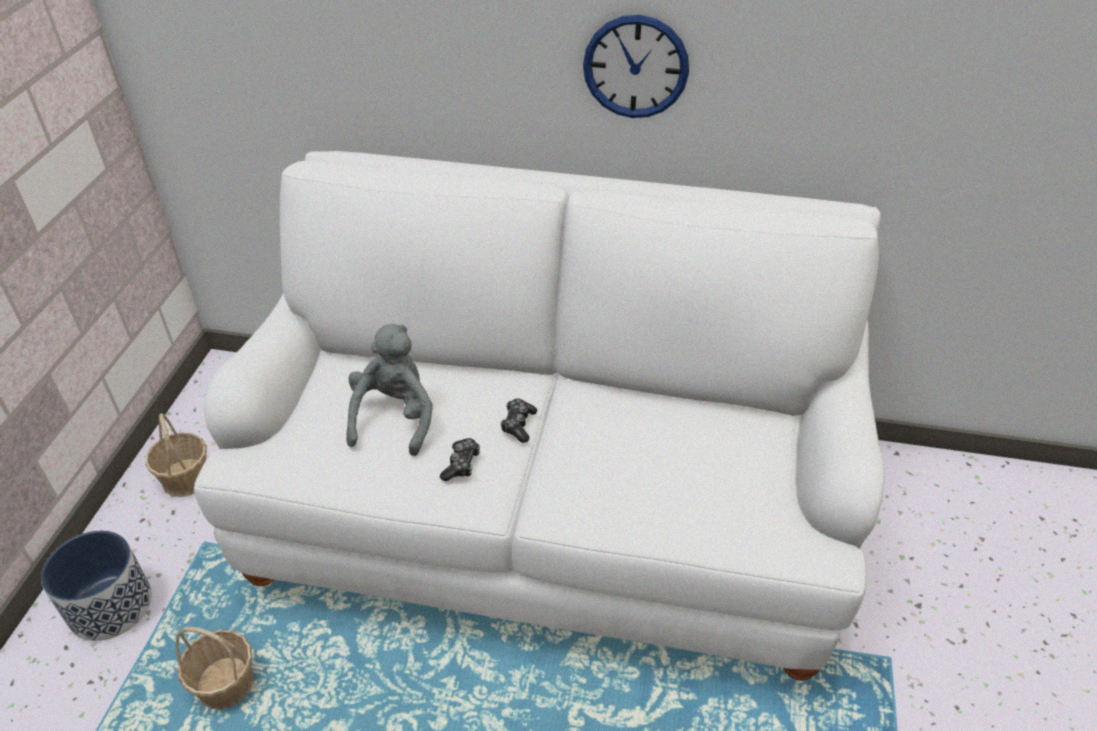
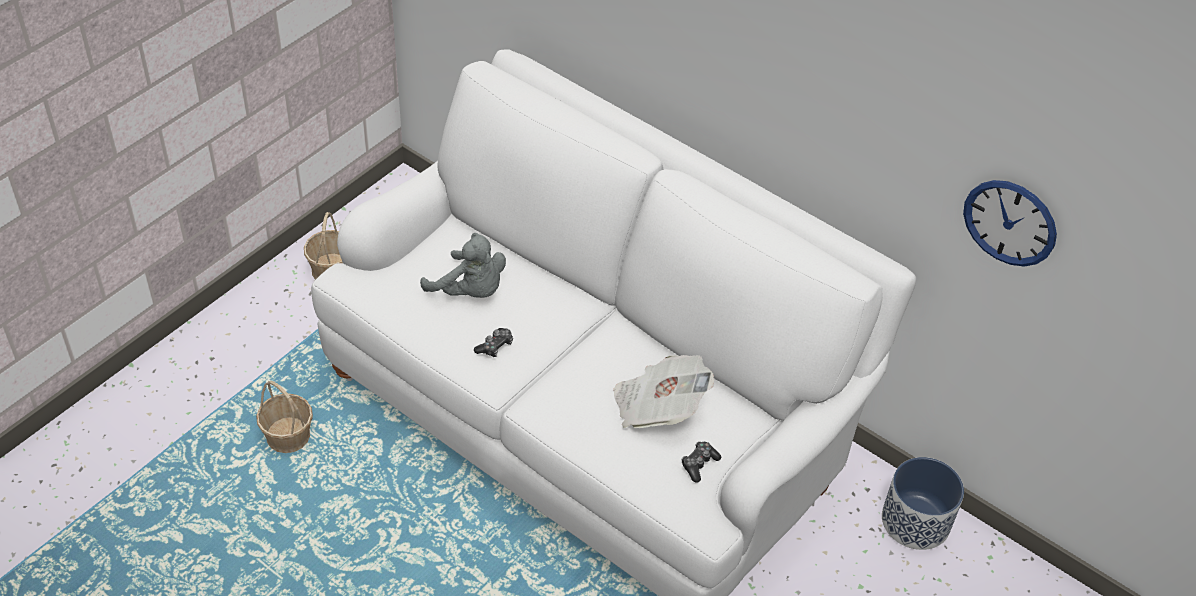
camera: 25 degrees right, 5 degrees up
planter [41,531,152,641] -> planter moved to [882,457,964,550]
grey plush toy [346,324,433,456] -> grey plush toy turned 90 degrees clockwise [420,233,506,298]
game controller [500,399,537,443] -> game controller moved to [682,442,721,483]
wall clock [583,15,689,118] -> wall clock moved to [963,180,1057,266]
none -> newspaper [613,355,714,428]

